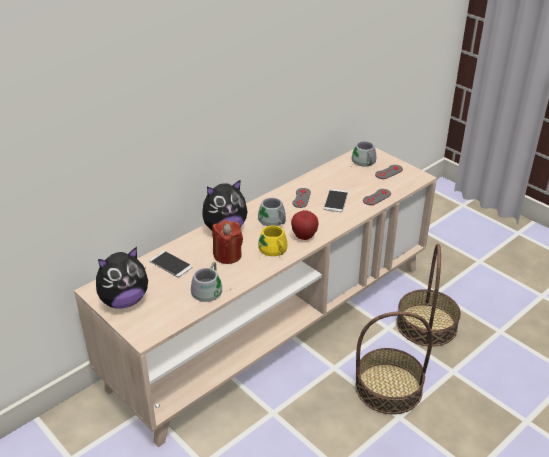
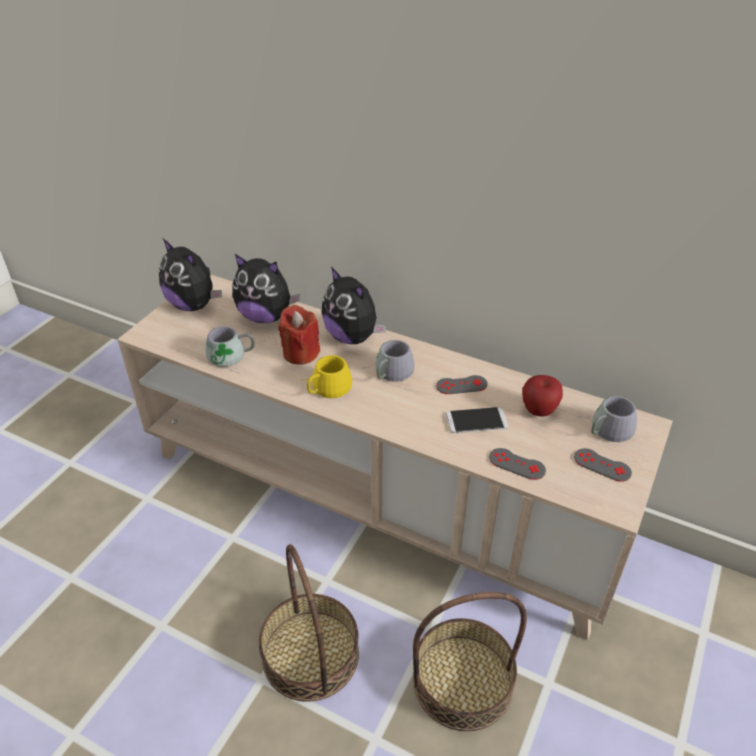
camera: 70 degrees right, 5 degrees up
phone [149,251,192,277] -> plush toy [232,254,300,323]
apple [291,210,318,240] -> apple moved to [522,375,563,417]

